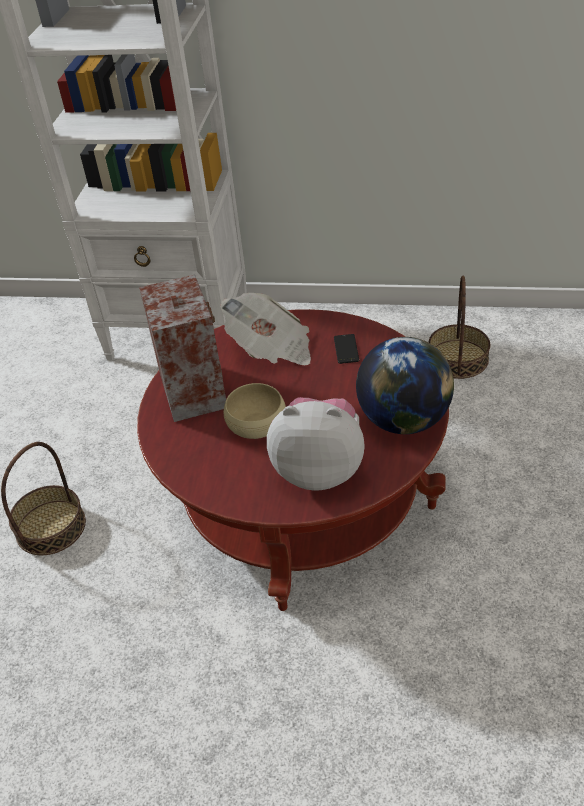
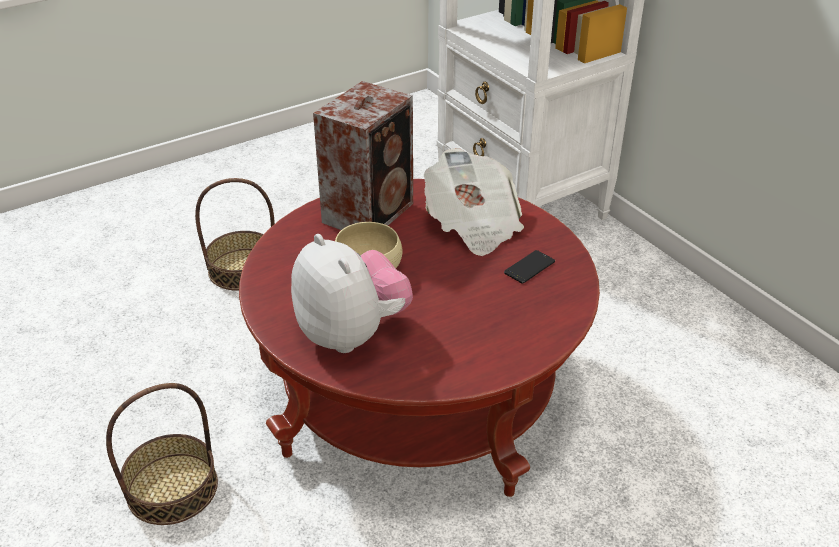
camera: 45 degrees right, 5 degrees down
globe [356,337,454,434] -> none
basket [429,276,490,379] -> basket moved to [106,383,218,525]

